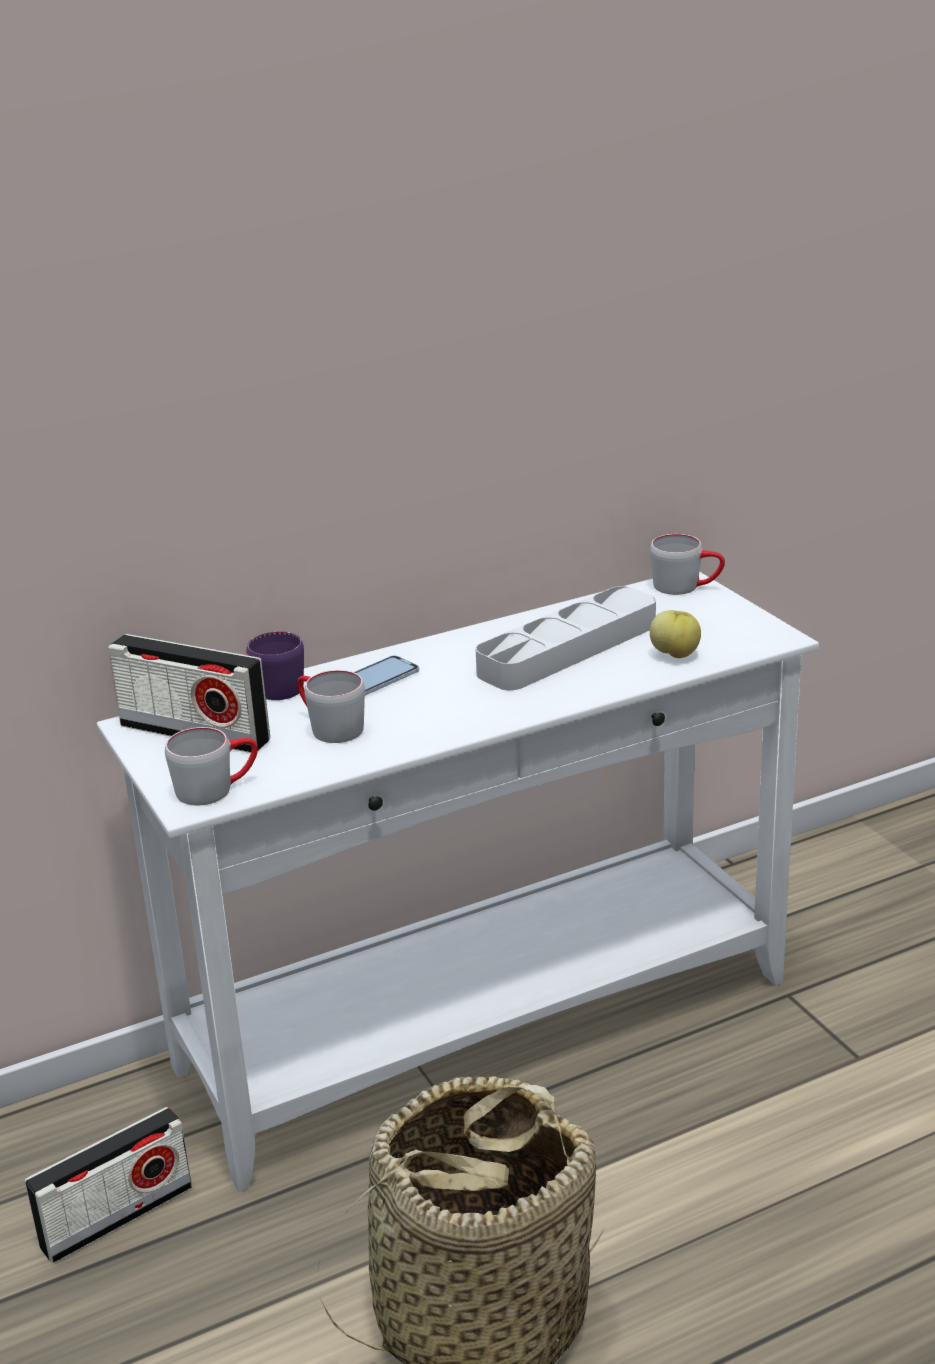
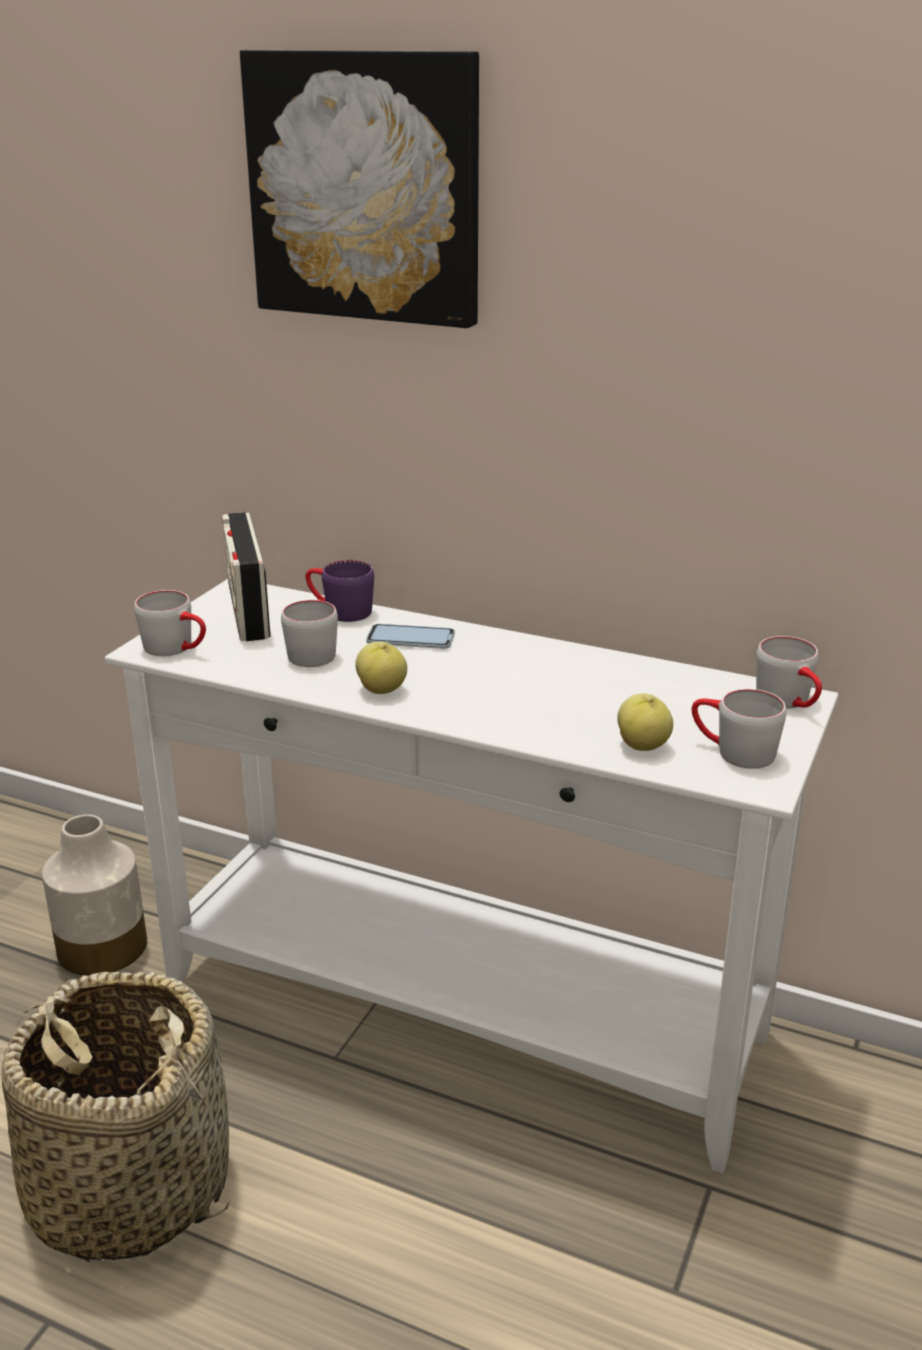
camera: 50 degrees right, 0 degrees up
radio [25,1107,192,1263] -> beige vase [42,814,147,976]
grey tray [475,586,656,690] -> none
none -> picture [240,50,479,328]
none -> apple [355,641,407,694]
none -> grey mug [692,689,786,769]

